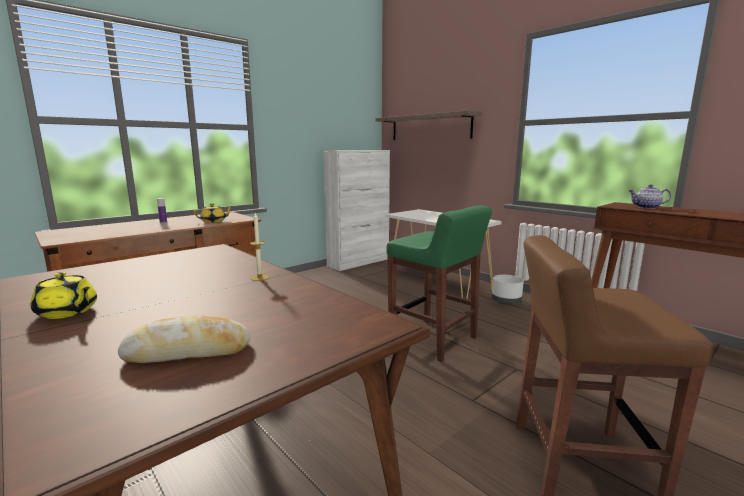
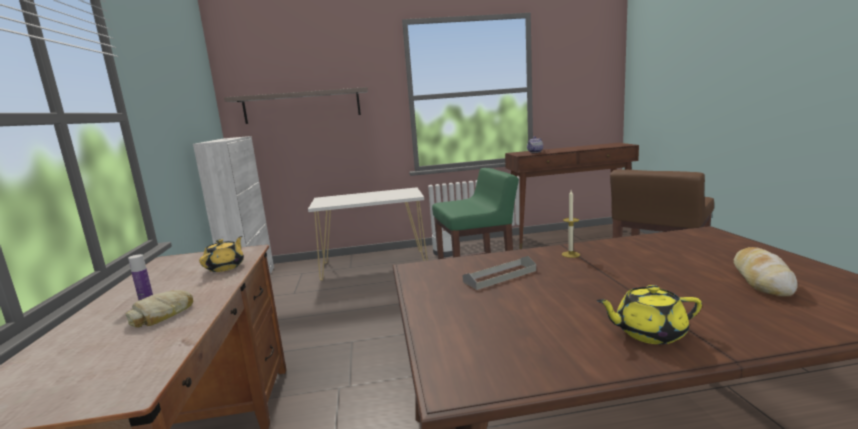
camera: 55 degrees left, 0 degrees up
yellow teapot [31,272,97,319] -> yellow teapot turned 150 degrees counterclockwise [596,285,702,344]
none -> bread [126,290,193,327]
none -> grey tray [462,256,536,290]

